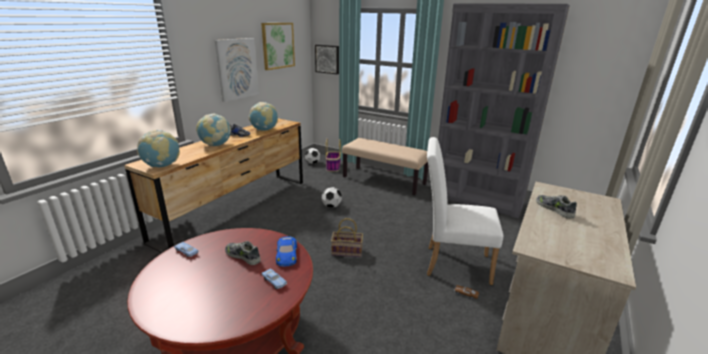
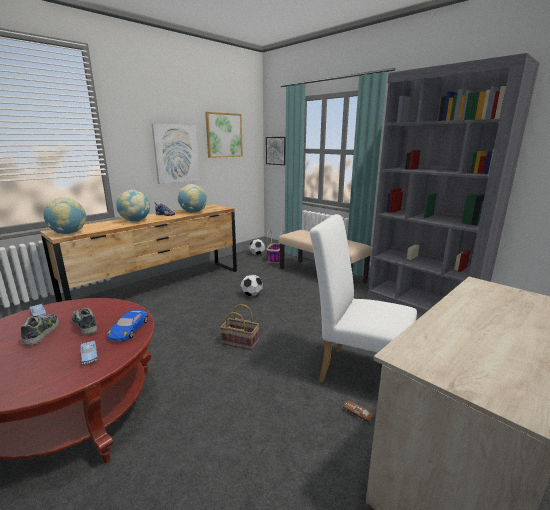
camera: 15 degrees right, 5 degrees down
shoe [536,195,577,219] -> shoe moved to [21,314,59,346]

